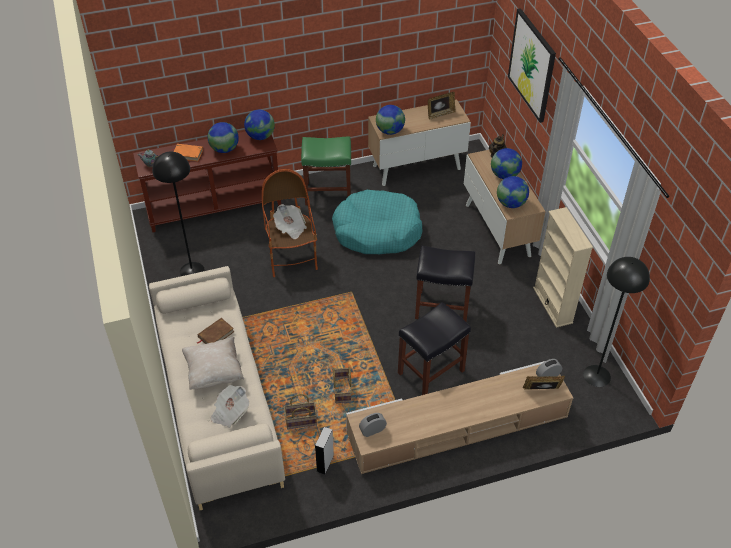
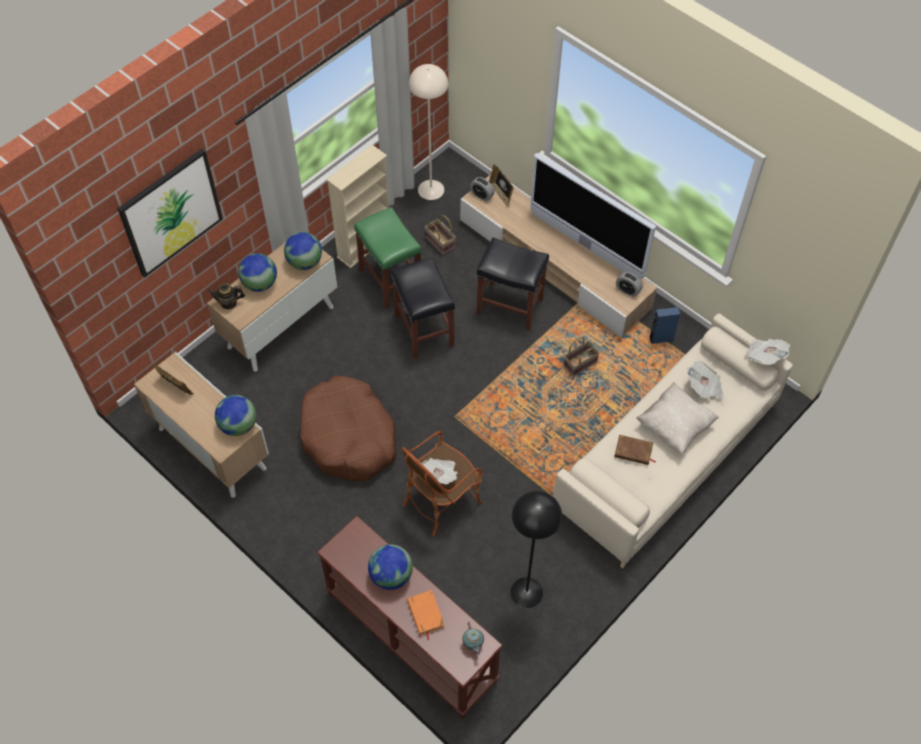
camera: 120 degrees left, 10 degrees up
globe [244,110,275,140] -> none
basket [284,394,317,429] -> basket moved to [425,215,456,255]
green stool [301,136,351,205] -> green stool moved to [354,207,422,308]
grey speaker [315,427,334,475] -> blue speaker [650,307,681,344]
turquoise dog bed [332,190,423,254] -> brown dog bed [300,376,397,481]
black floor lamp [583,257,650,387] -> beige floor lamp [409,64,448,200]
none -> television [530,153,656,279]
none -> newspaper [745,339,791,365]

